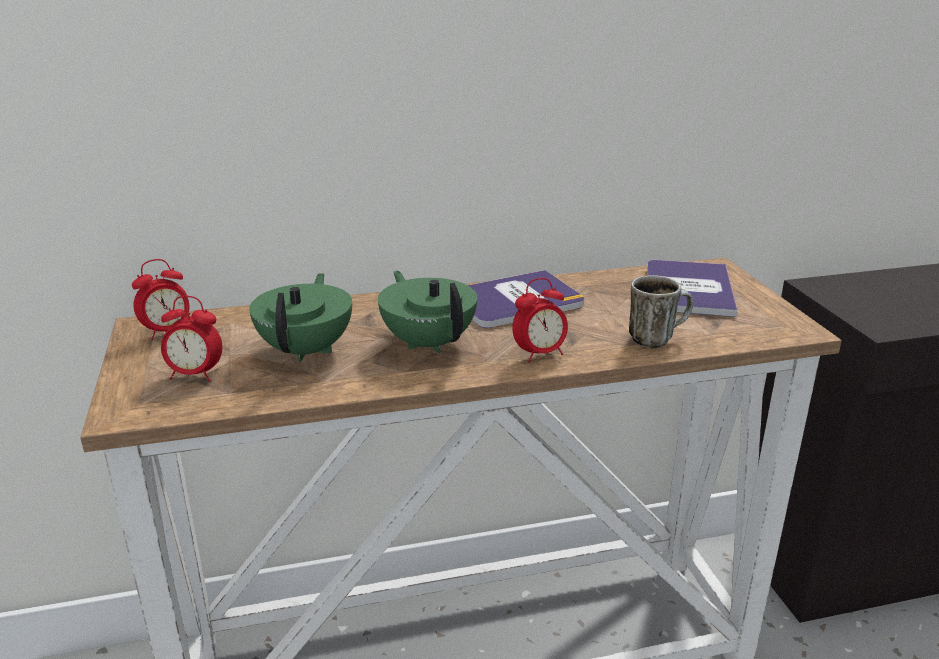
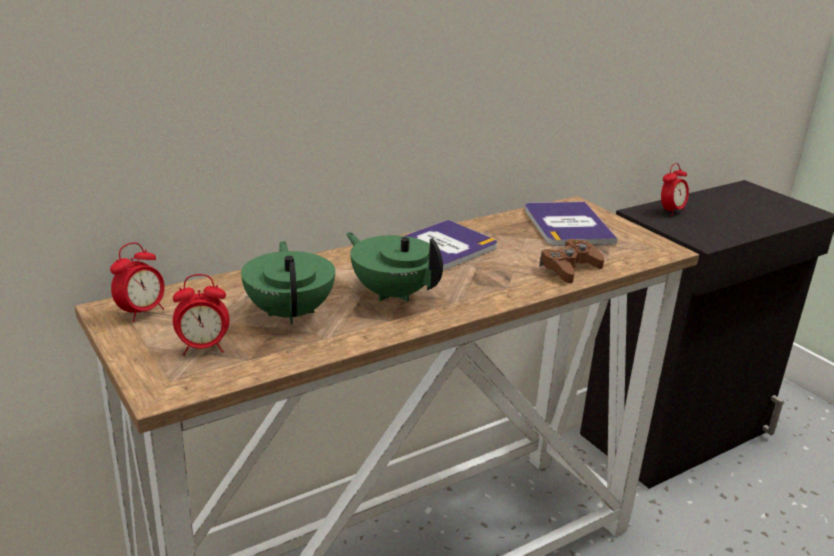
camera: 20 degrees left, 0 degrees up
alarm clock [512,278,568,363] -> alarm clock moved to [661,163,689,216]
mug [629,275,693,348] -> brown game controller [539,239,604,284]

